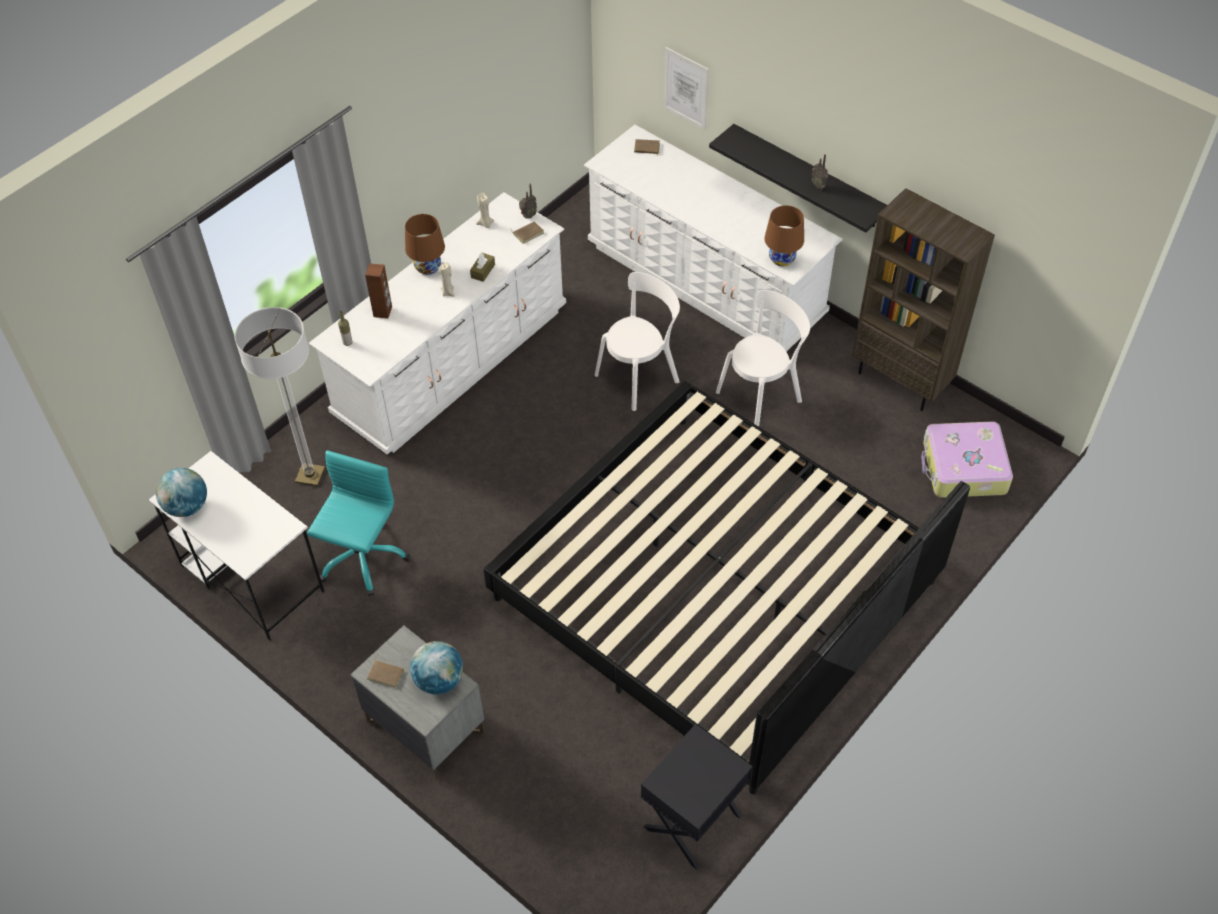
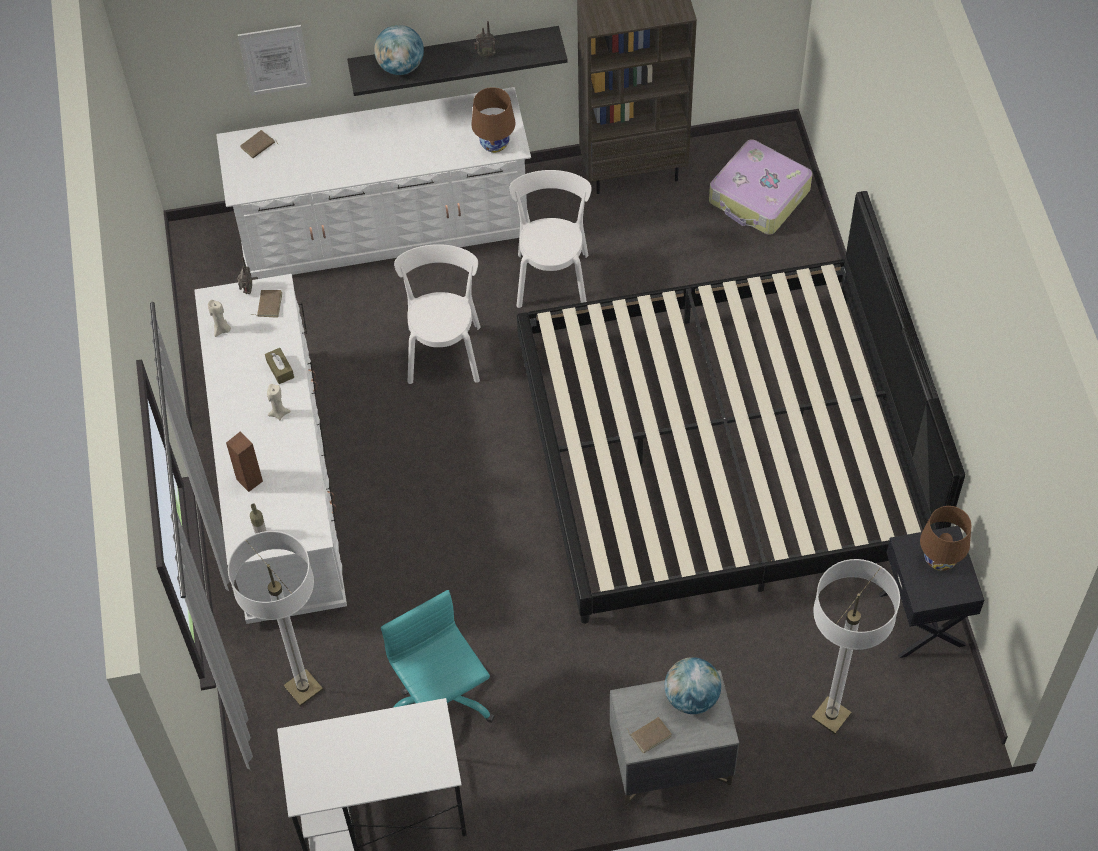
camera: 50 degrees left, 5 degrees up
globe [156,468,207,517] -> globe moved to [374,25,424,75]
brown table lamp [405,214,445,275] -> brown table lamp moved to [920,506,972,571]
none -> floor lamp [811,559,900,734]

